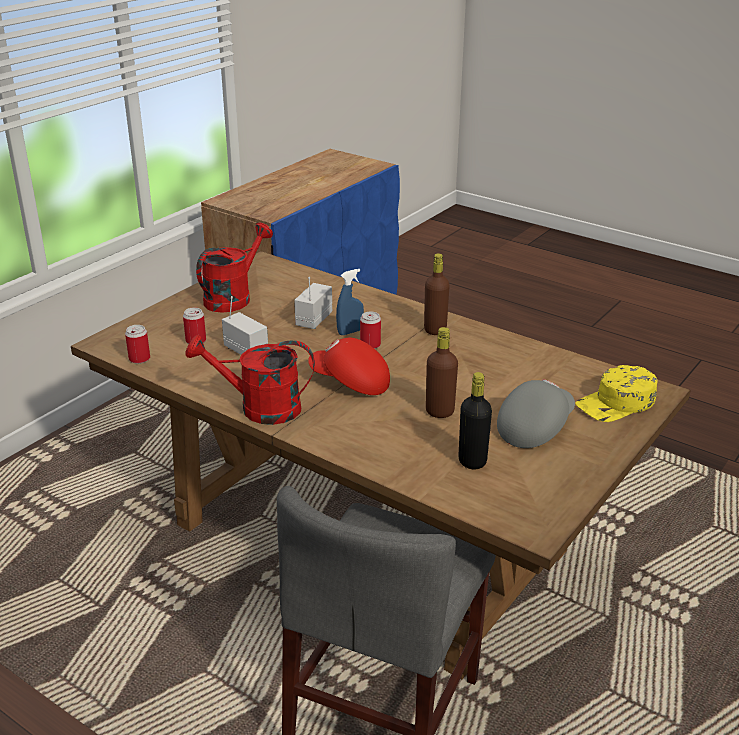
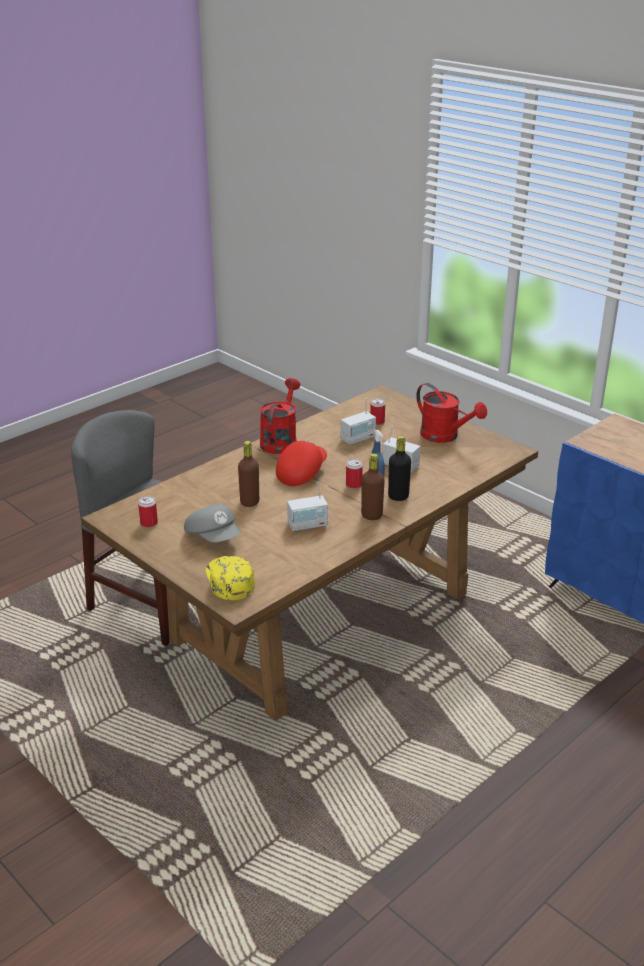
camera: 100 degrees right, 0 degrees up
can [125,325,150,364] -> can moved to [138,496,158,528]
black bottle [458,372,492,469] -> black bottle moved to [388,436,411,501]
none -> radio [287,481,328,532]

